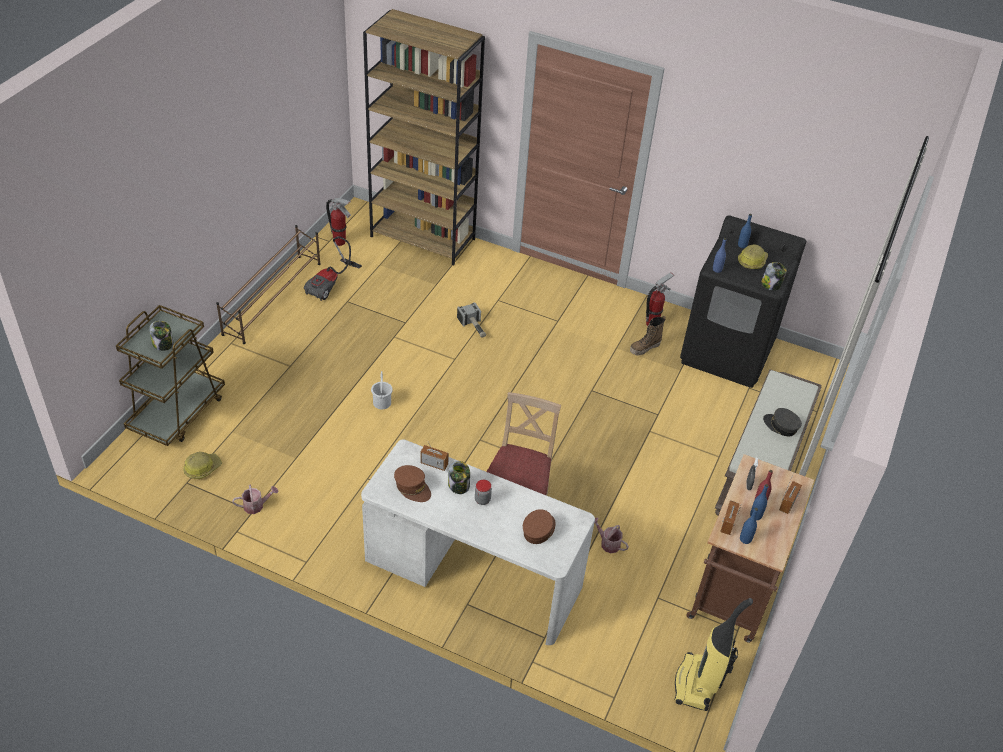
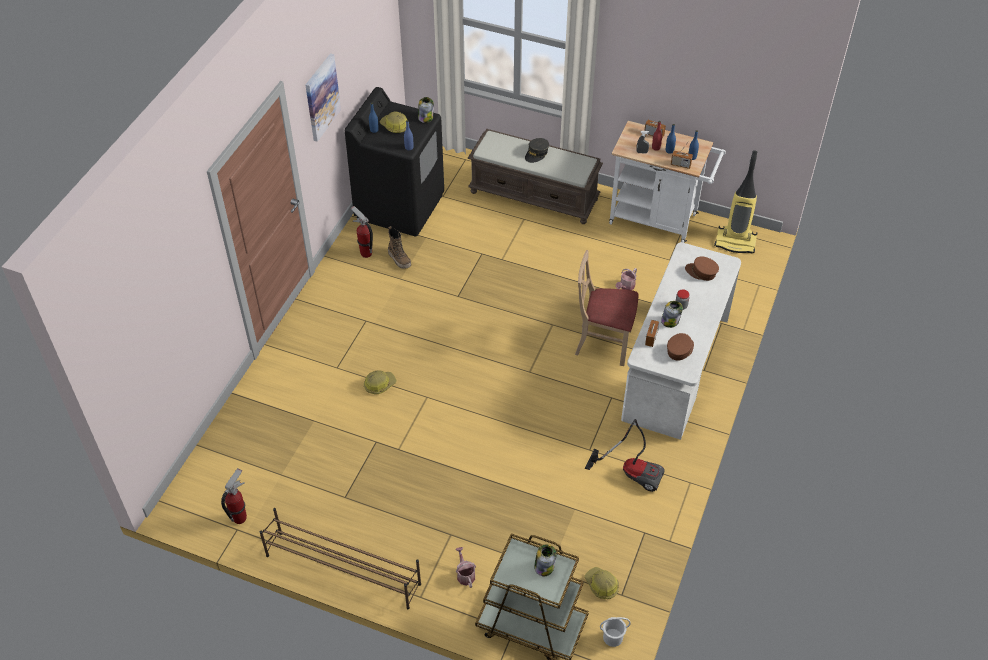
camera: 90 degrees left, 5 degrees up
watering can [232,485,278,514] -> watering can moved to [455,547,476,588]
vacuum cleaner [304,236,362,301] -> vacuum cleaner moved to [585,419,665,492]
brown bookcase [363,9,485,265] -> none
white bucket [371,371,393,409] -> white bucket moved to [600,617,631,647]
hammer [457,302,486,338] -> hard hat [364,370,397,394]
brown cart [687,454,814,643] -> white cart [609,121,726,243]
none -> picture [305,53,341,142]

